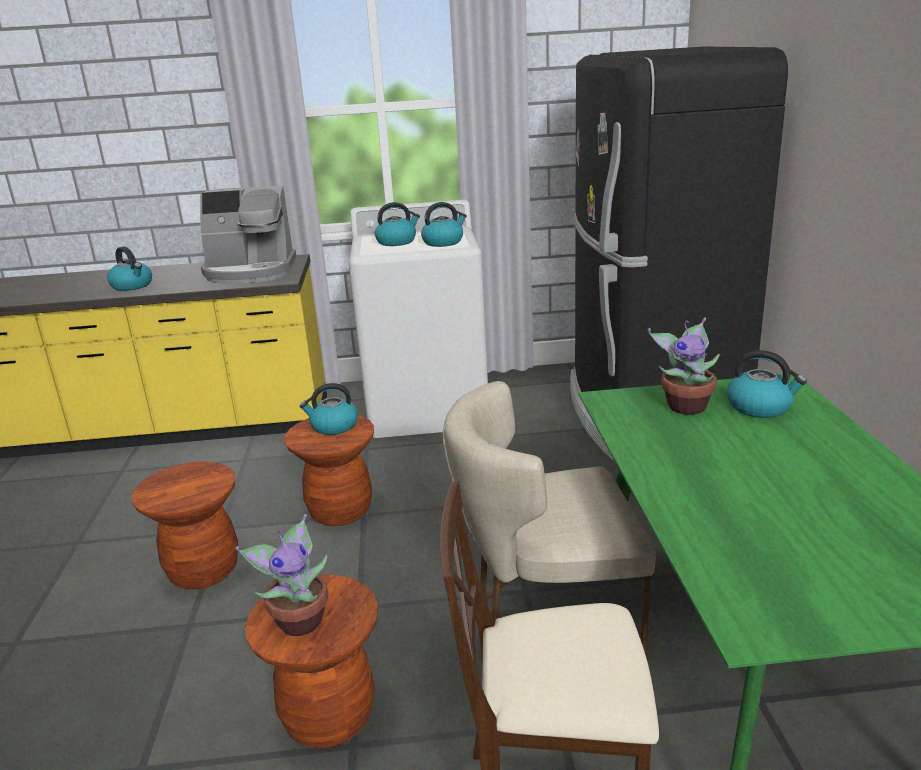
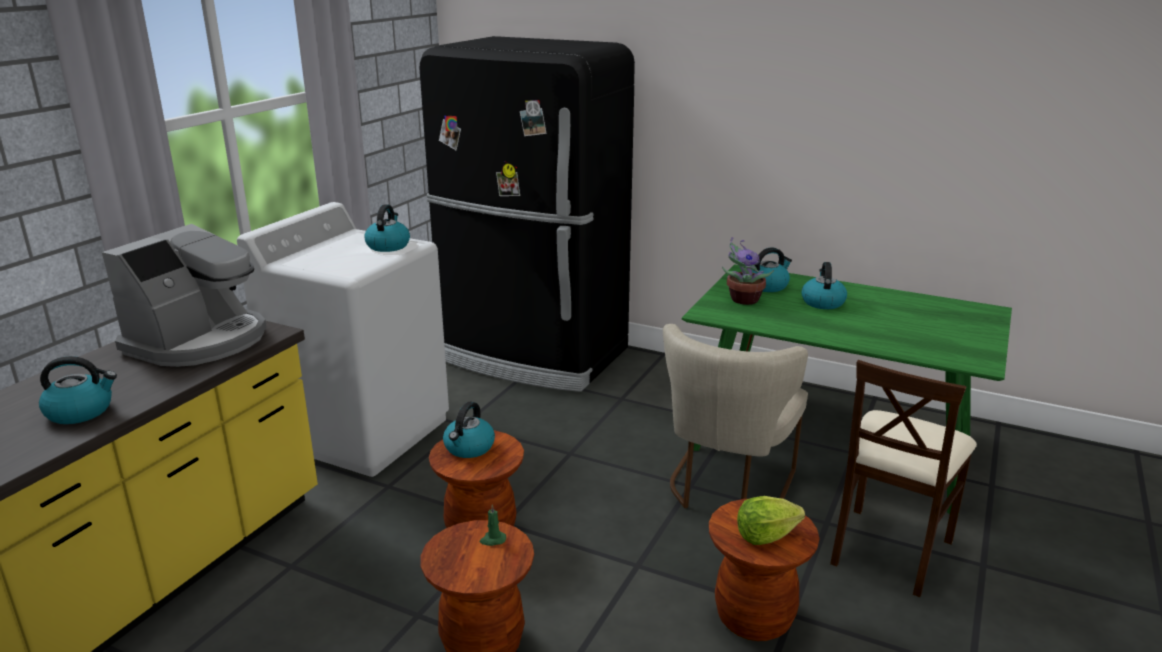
camera: 60 degrees left, 0 degrees up
potted plant [235,514,329,636] -> lettuce [737,496,805,545]
kettle [375,202,420,246] -> kettle moved to [801,262,847,309]
none -> green candle [480,504,506,546]

